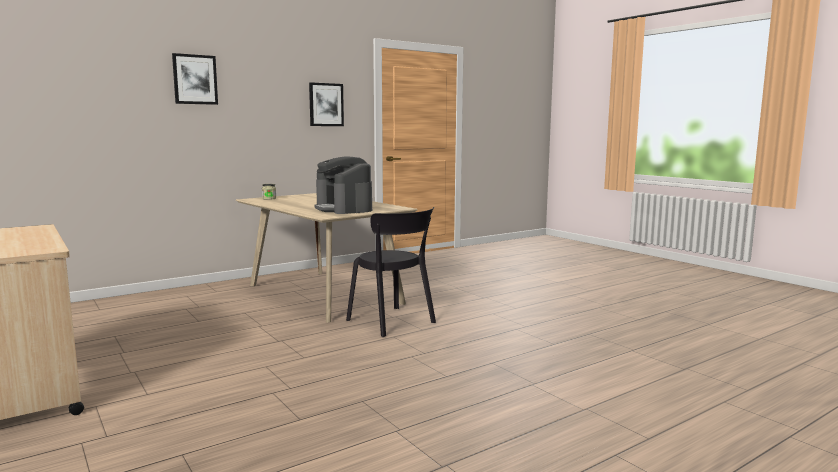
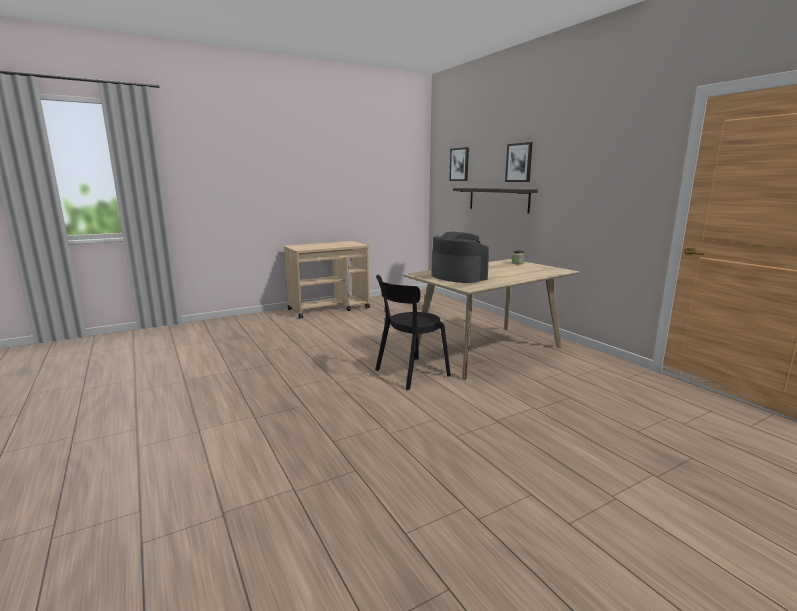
camera: 95 degrees right, 5 degrees up
picture [309,82,344,126] -> picture moved to [449,147,469,181]
coffee machine [314,156,372,214] -> coffee machine turned 75 degrees clockwise [432,231,489,283]
none -> shelf [453,188,538,214]

